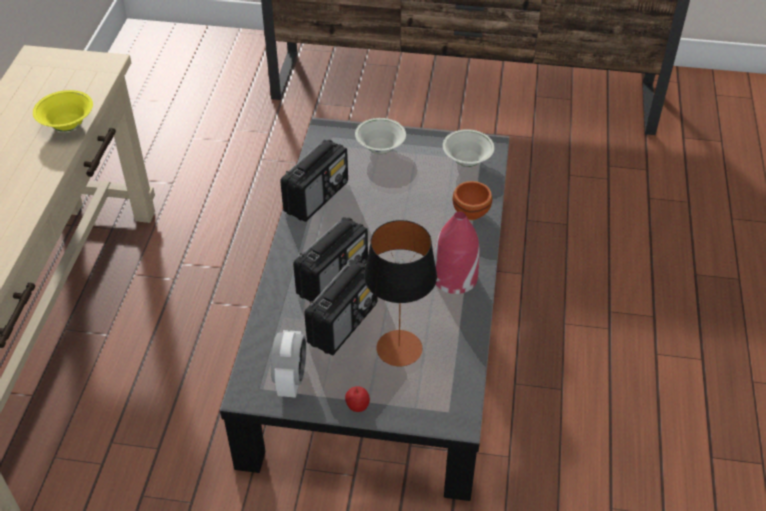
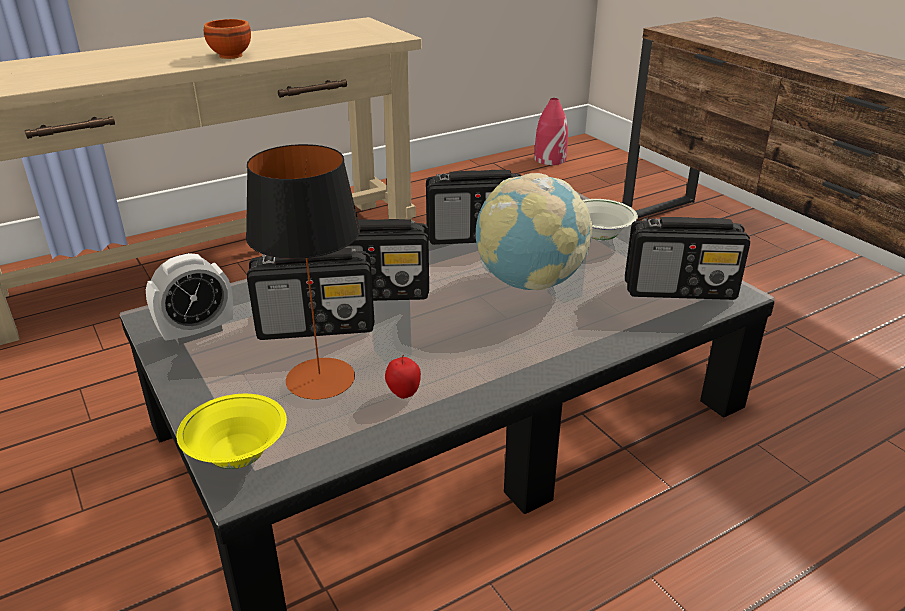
camera: 50 degrees right, 15 degrees down
yellow bowl [33,90,93,132] -> yellow bowl moved to [177,394,287,469]
apple [345,386,370,412] -> apple moved to [385,355,421,399]
red vase [434,212,480,294] -> red vase moved to [534,98,568,165]
white bowl [443,129,494,167] -> radio [625,217,750,300]
brown bowl [453,181,492,220] -> brown bowl moved to [204,19,251,59]
none -> globe [476,173,593,290]

